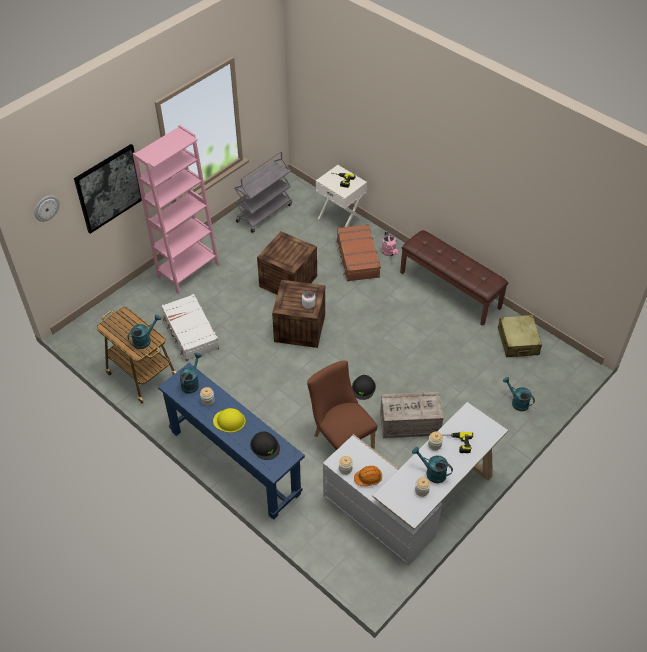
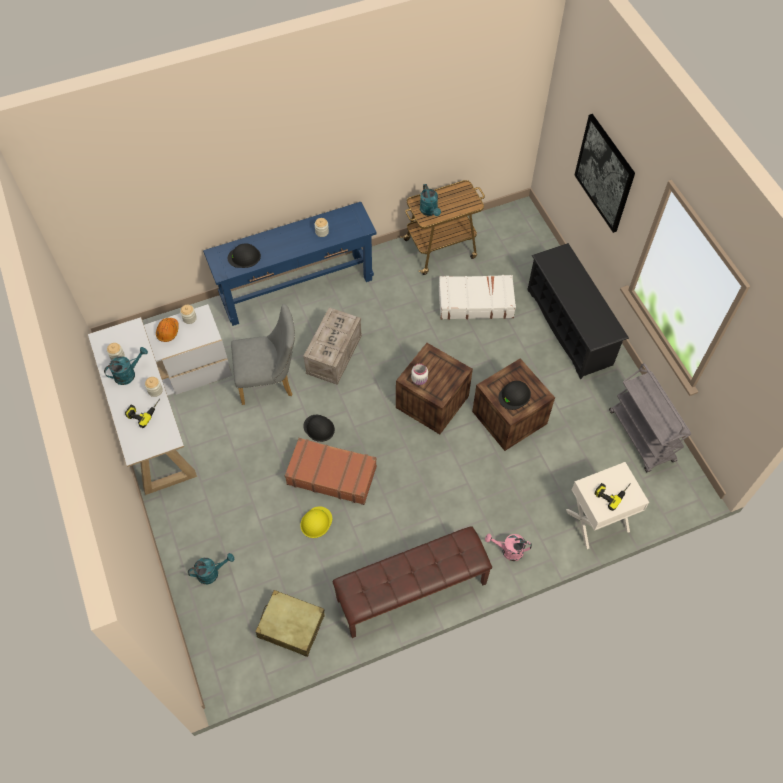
camera: 115 degrees right, 10 degrees up
wall clock [34,195,60,222] -> none
pink bookcase [133,125,219,294] -> black shoe rack [527,243,629,379]
turquoise watering can [179,353,202,394] -> none
yellow hard hat [213,408,245,433] -> yellow hard hat moved to [300,507,332,538]
brown chair [307,361,377,450] -> grey chair [231,304,295,405]
brown suitcase [335,224,381,281] -> brown suitcase moved to [285,438,377,505]
crate [380,392,444,438] -> crate moved to [303,307,362,385]
none -> black hard hat [498,381,531,410]

